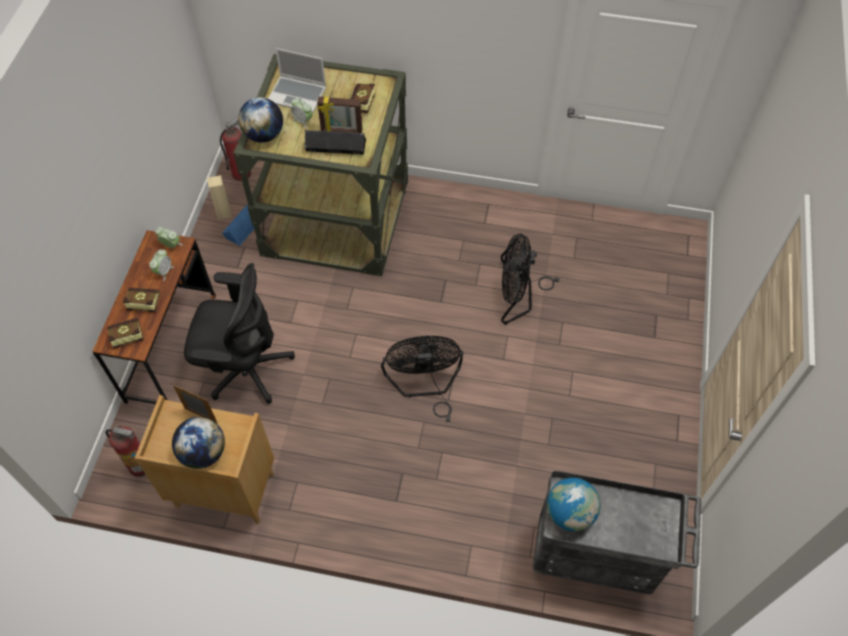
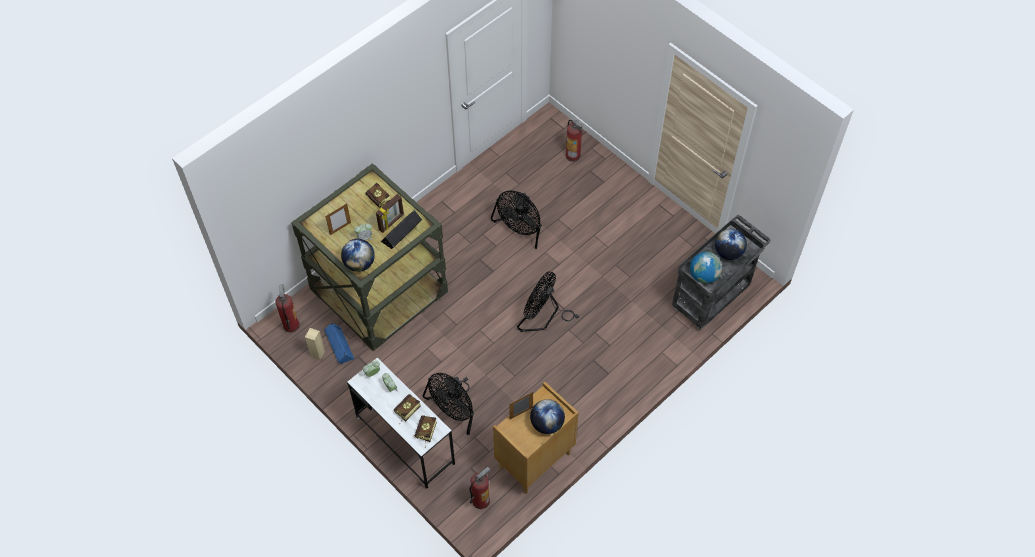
camera: 55 degrees left, 0 degrees up
brown desk [92,230,216,404] -> white desk [347,358,455,489]
black office chair [184,263,295,404] -> black fan [422,373,474,435]
laptop [268,48,326,113] -> picture frame [326,203,351,235]
none -> fire extinguisher [566,120,583,162]
none -> globe [715,229,747,260]

